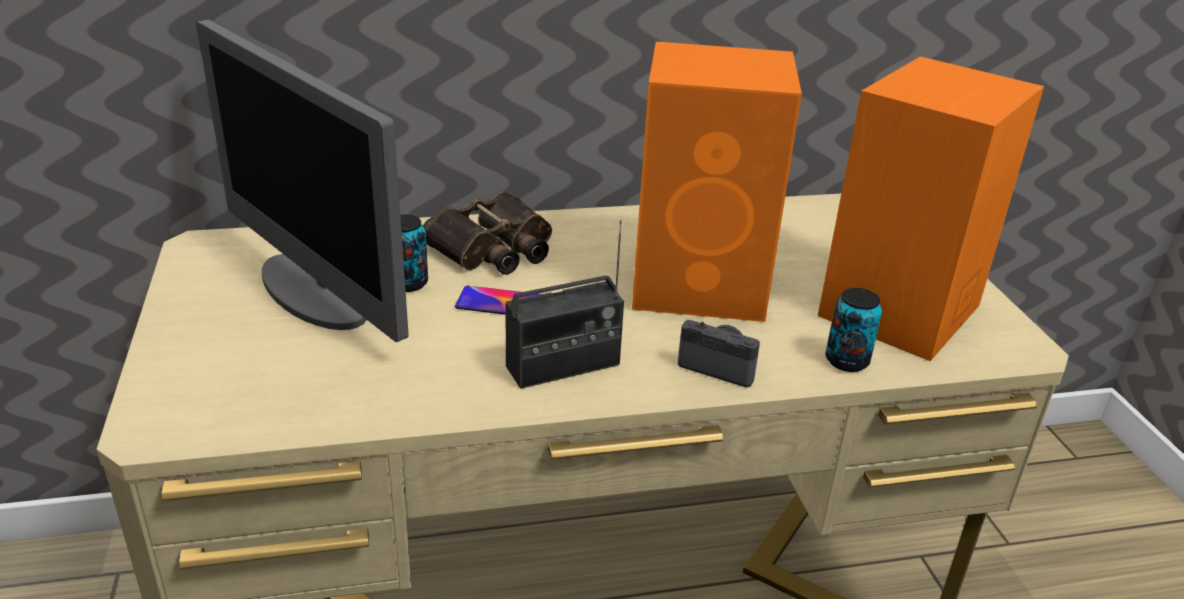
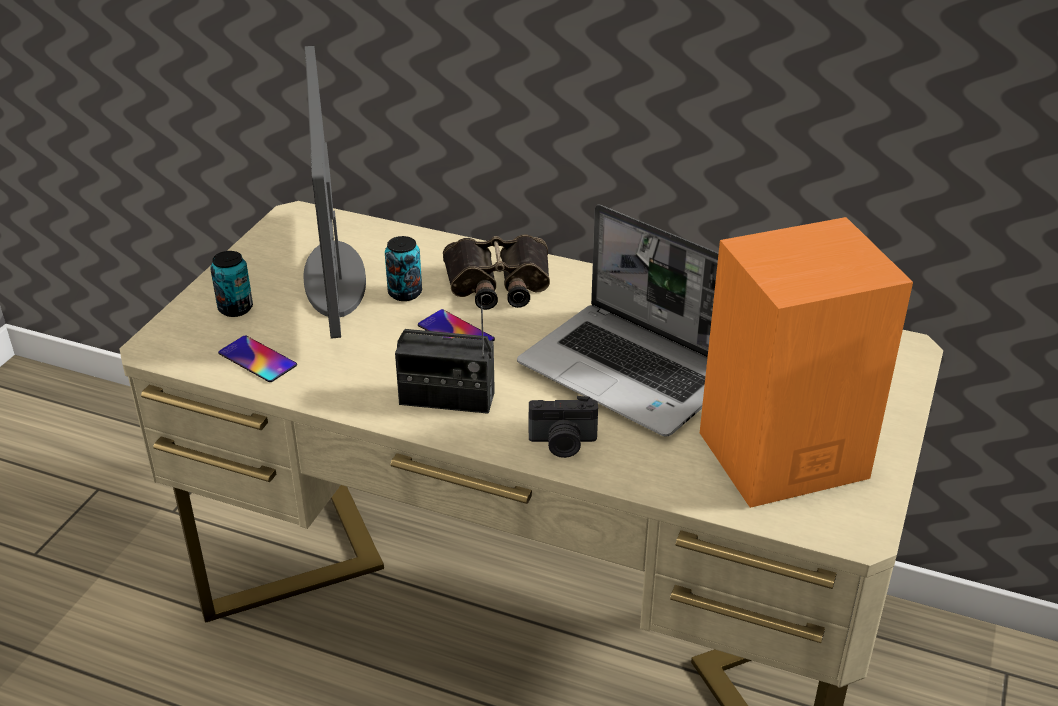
camera: 35 degrees right, 5 degrees up
orange speaker [632,42,802,322] -> laptop [517,204,719,437]
camera [678,320,760,387] -> camera turned 120 degrees clockwise [529,396,598,458]
can [825,288,882,372] -> can moved to [210,251,253,317]
none -> phone [218,335,297,382]

